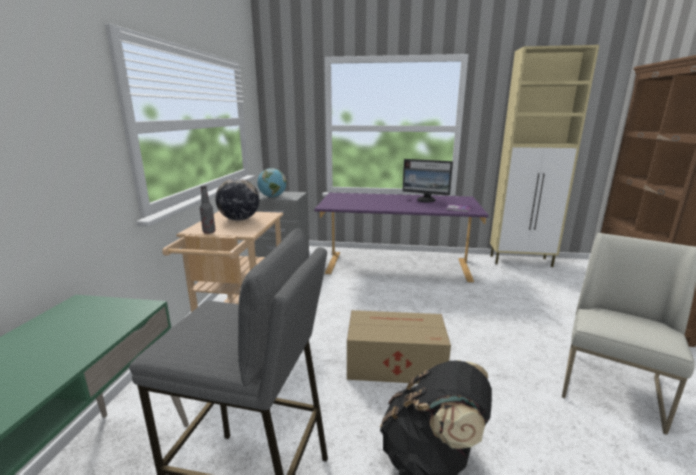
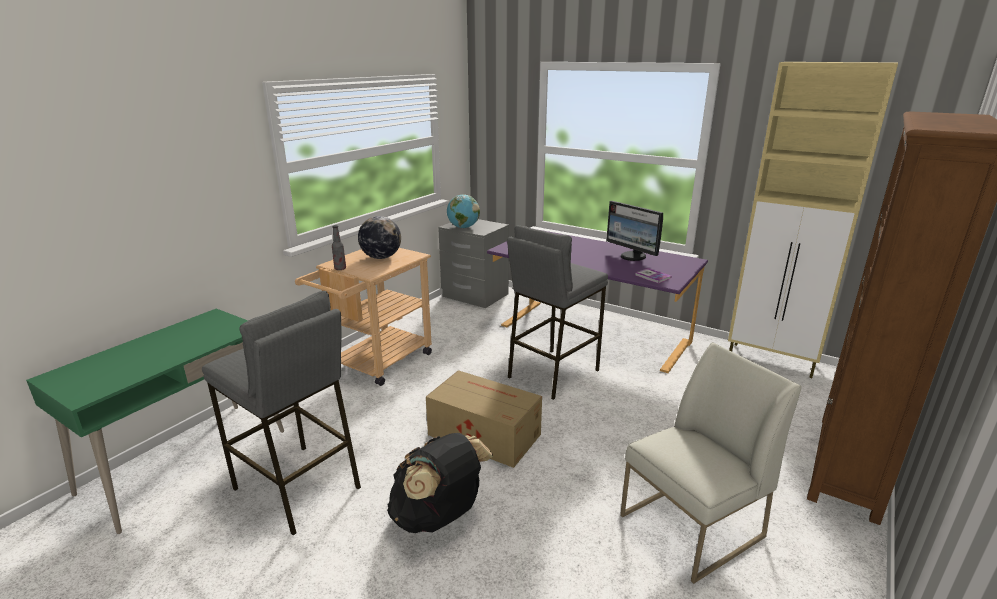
camera: 25 degrees right, 5 degrees up
none -> grey stool [507,226,608,400]

